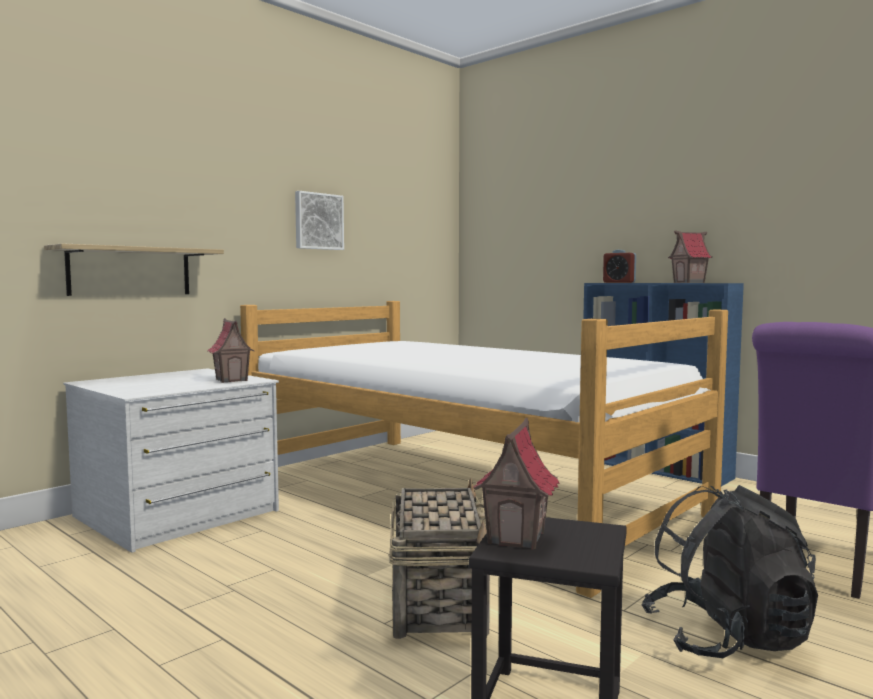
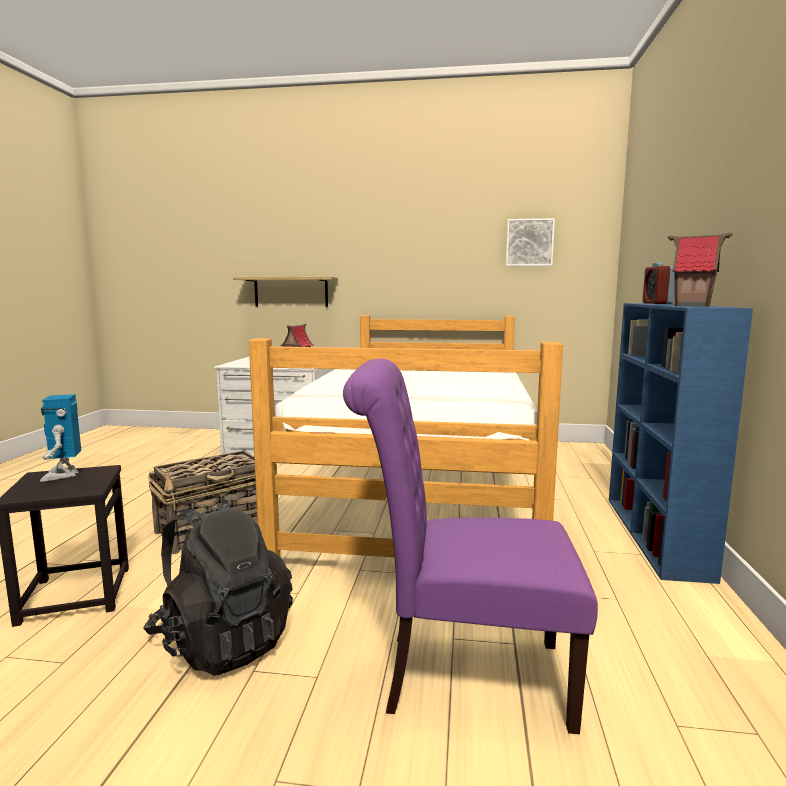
camera: 55 degrees right, 5 degrees up
picture [295,191,344,250] -> picture moved to [506,218,555,266]
toy house [474,418,560,549] -> toy robot [40,394,81,482]

